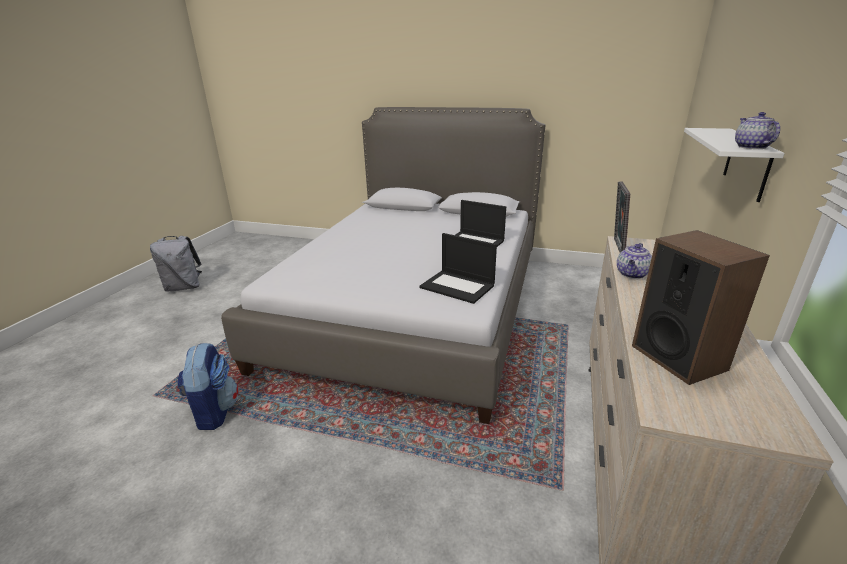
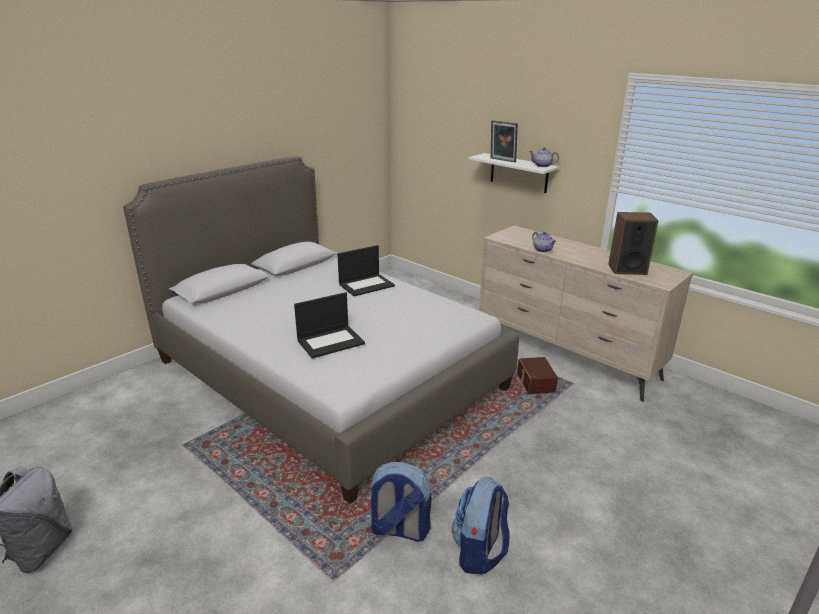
camera: 65 degrees left, 0 degrees up
laptop [419,233,497,304] -> laptop moved to [294,292,365,359]
picture frame [614,181,630,252] -> picture frame moved to [491,120,518,162]
none -> backpack [452,477,509,574]
none -> brown storage box [517,357,558,394]

